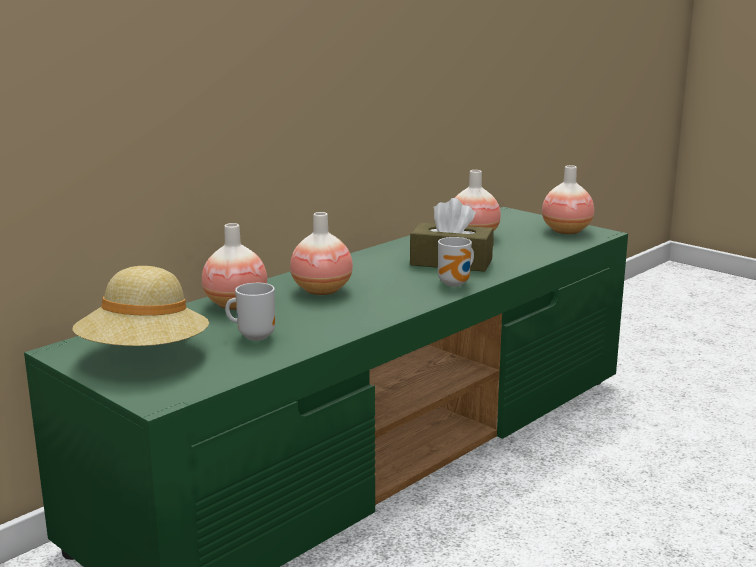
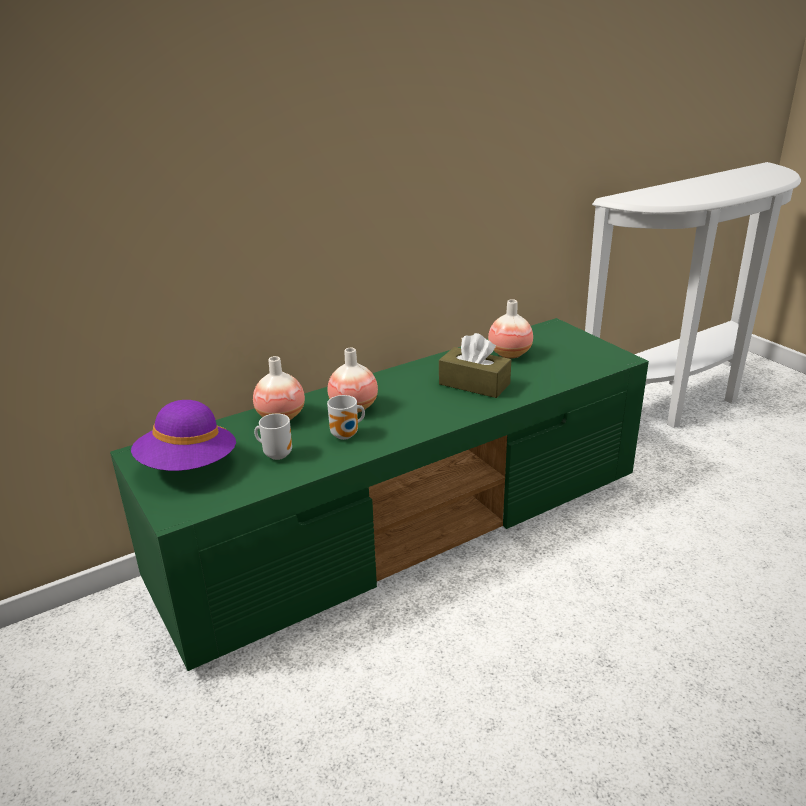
camera: 15 degrees right, 10 degrees up
beige hat [73,266,209,346] -> purple hat [131,400,236,471]
mug [438,237,474,287] -> mug moved to [327,395,365,440]
vase [542,165,594,234] -> none
none -> white console table [585,162,801,428]

